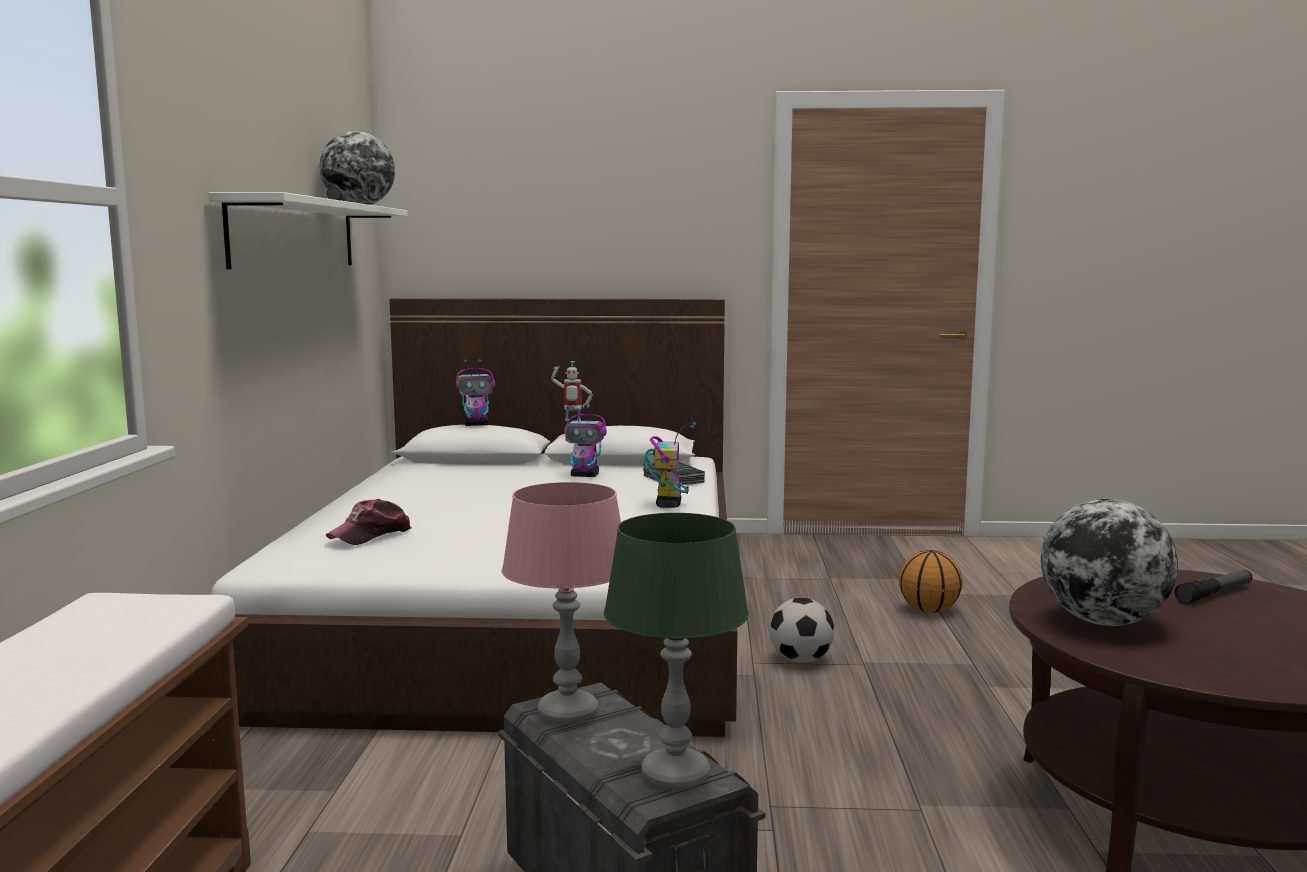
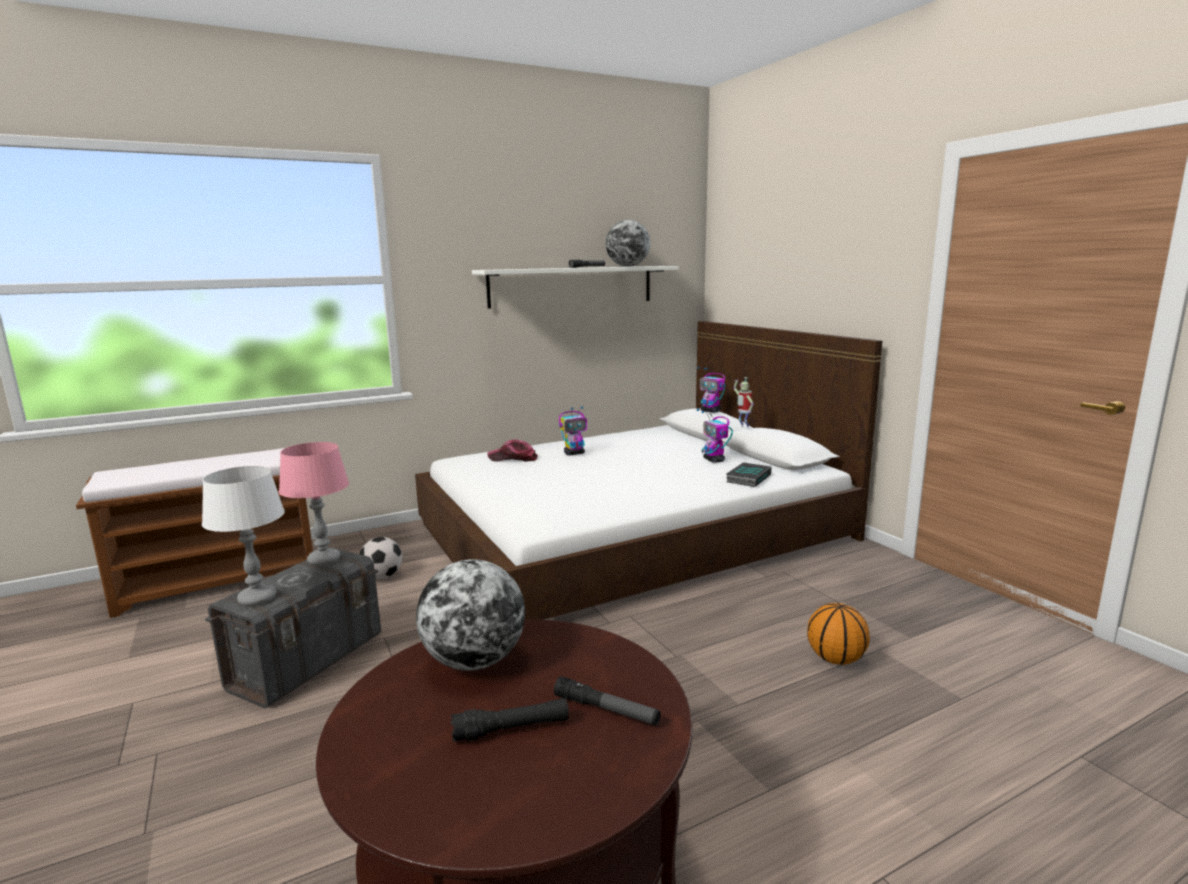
camera: 60 degrees right, 5 degrees up
green table lamp [604,513,749,790] -> white table lamp [202,466,285,606]
toy robot [644,422,696,508] -> toy robot moved to [559,406,587,456]
football [769,598,834,663] -> football moved to [359,537,402,579]
none -> black flashlight [451,698,569,742]

